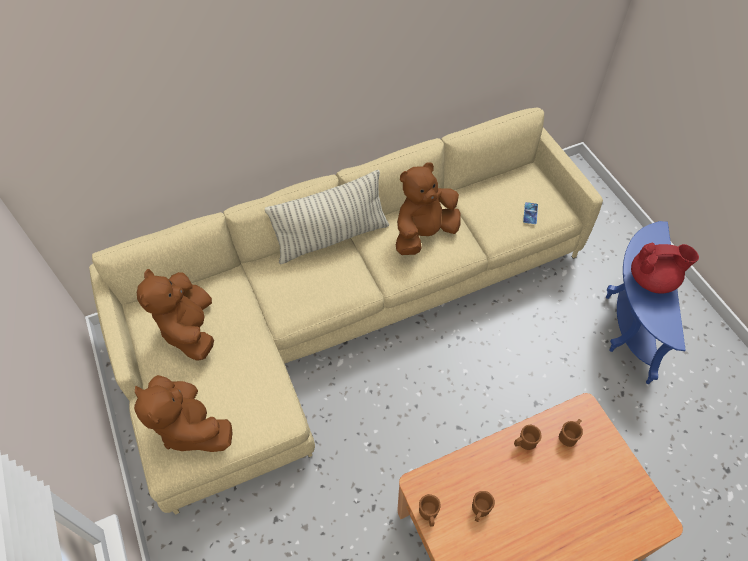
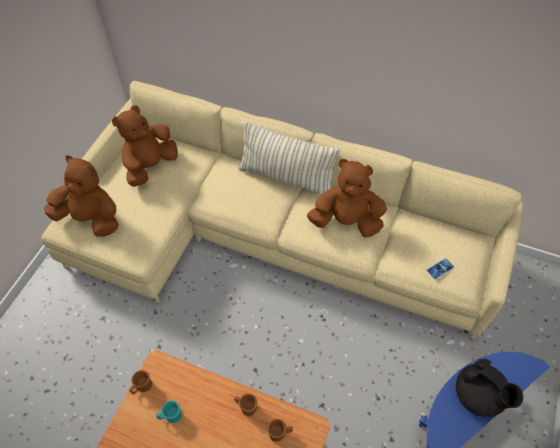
camera: 45 degrees right, 0 degrees up
brown plush toy [134,375,233,452] -> brown plush toy turned 105 degrees clockwise [44,156,119,237]
brown mug [472,491,495,522] -> turquoise mug [156,400,182,423]
red teapot [631,243,699,294] -> black teapot [456,359,524,417]

